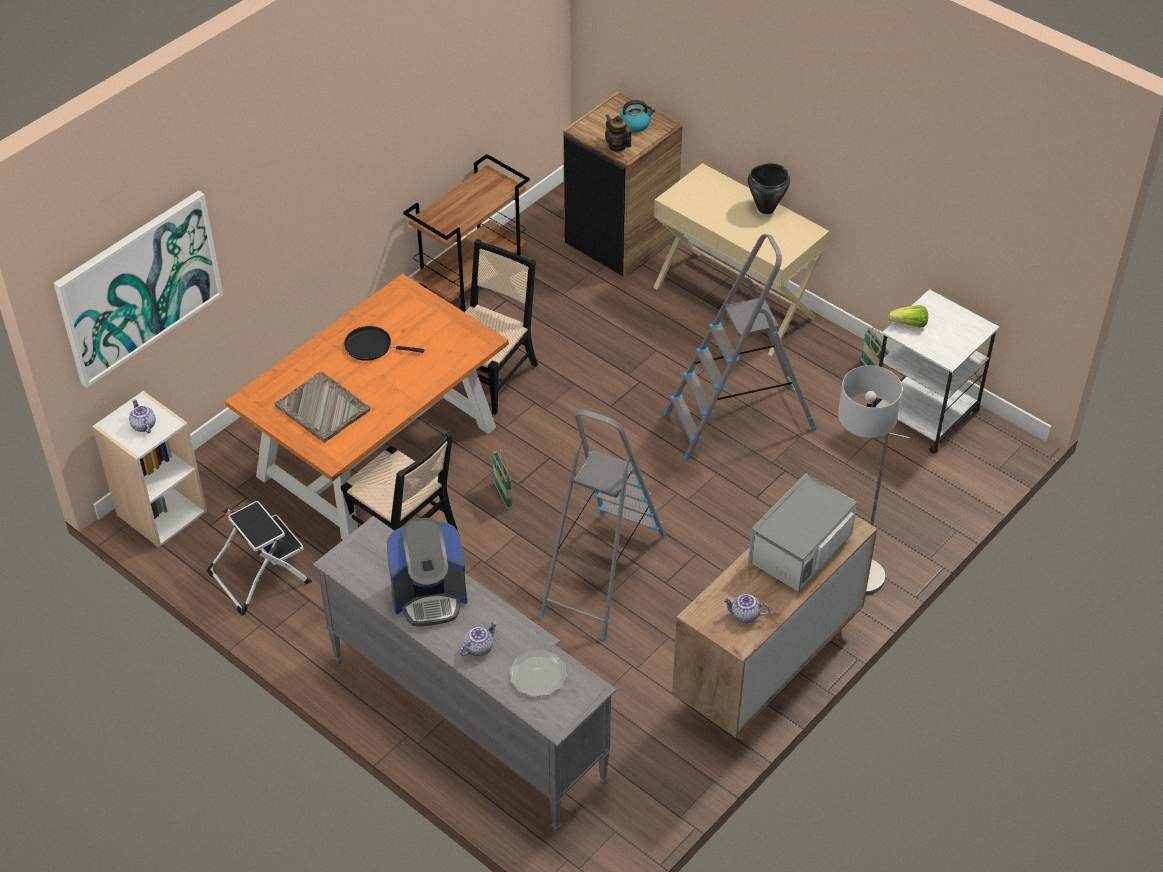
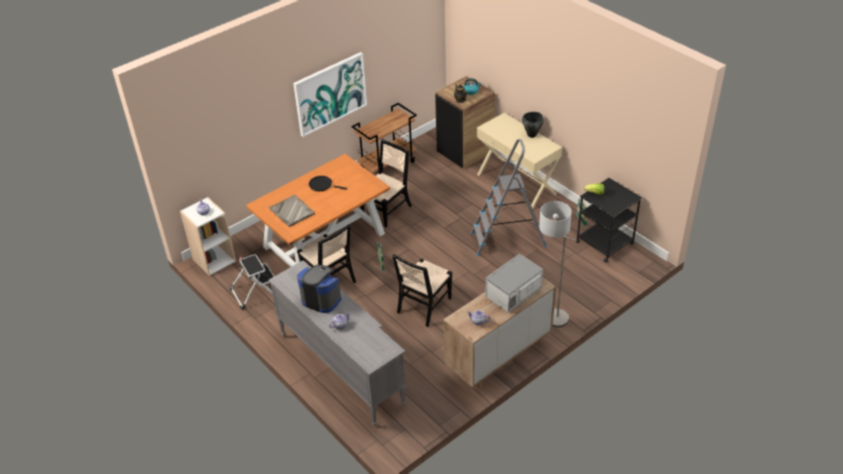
camera: 10 degrees right, 5 degrees down
picture [54,190,223,388] -> picture moved to [293,52,367,137]
coffee machine [387,518,467,626] -> coffee machine turned 150 degrees counterclockwise [297,265,341,313]
plate [509,650,567,697] -> none
grey step ladder [540,409,666,641] -> chair [393,254,452,327]
white cart [872,289,999,454] -> black cart [576,178,642,263]

